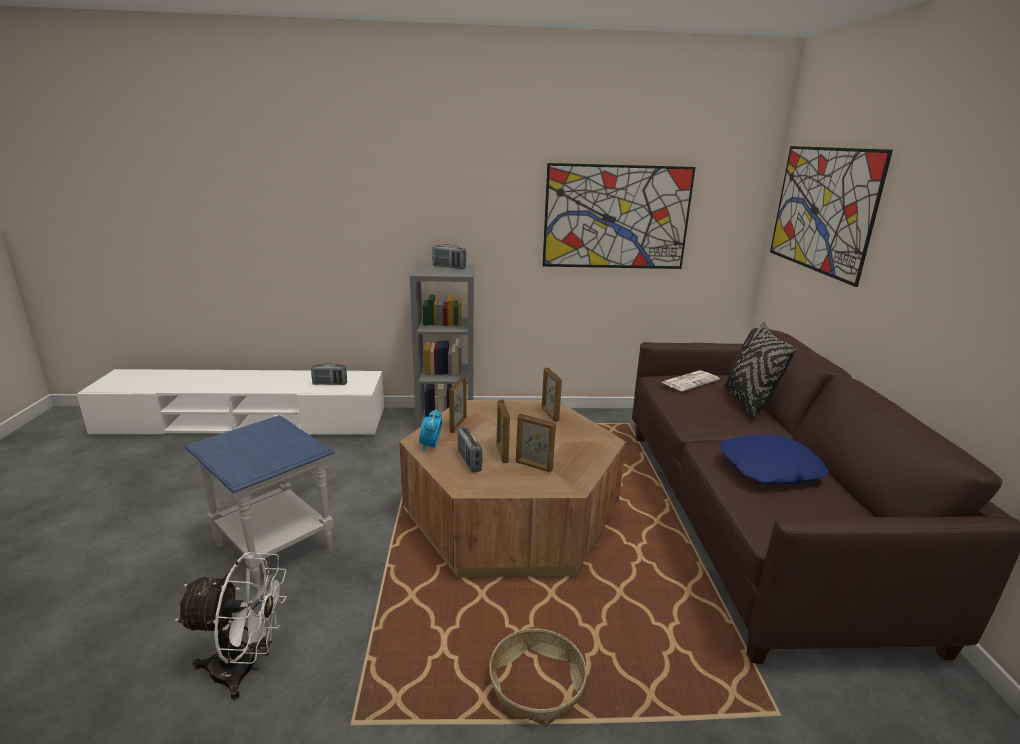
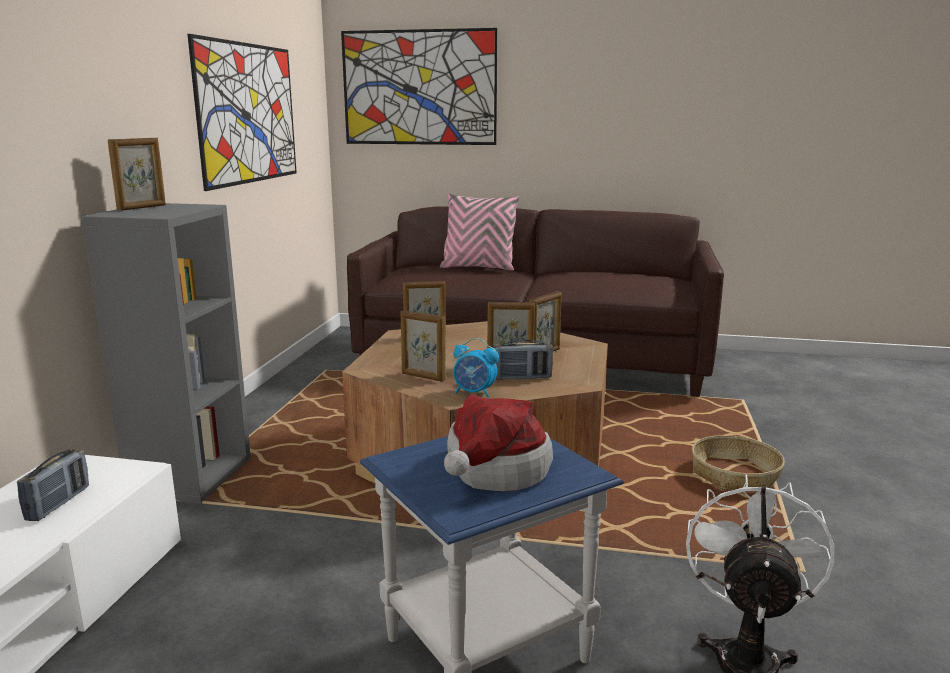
camera: 75 degrees left, 5 degrees down
radio [432,244,466,269] -> picture frame [108,138,166,211]
newspaper [661,370,720,391] -> none
blue pillow [720,435,829,484] -> none
black pillow [725,322,797,419] -> pink pillow [440,193,520,271]
none -> hat [444,395,553,492]

